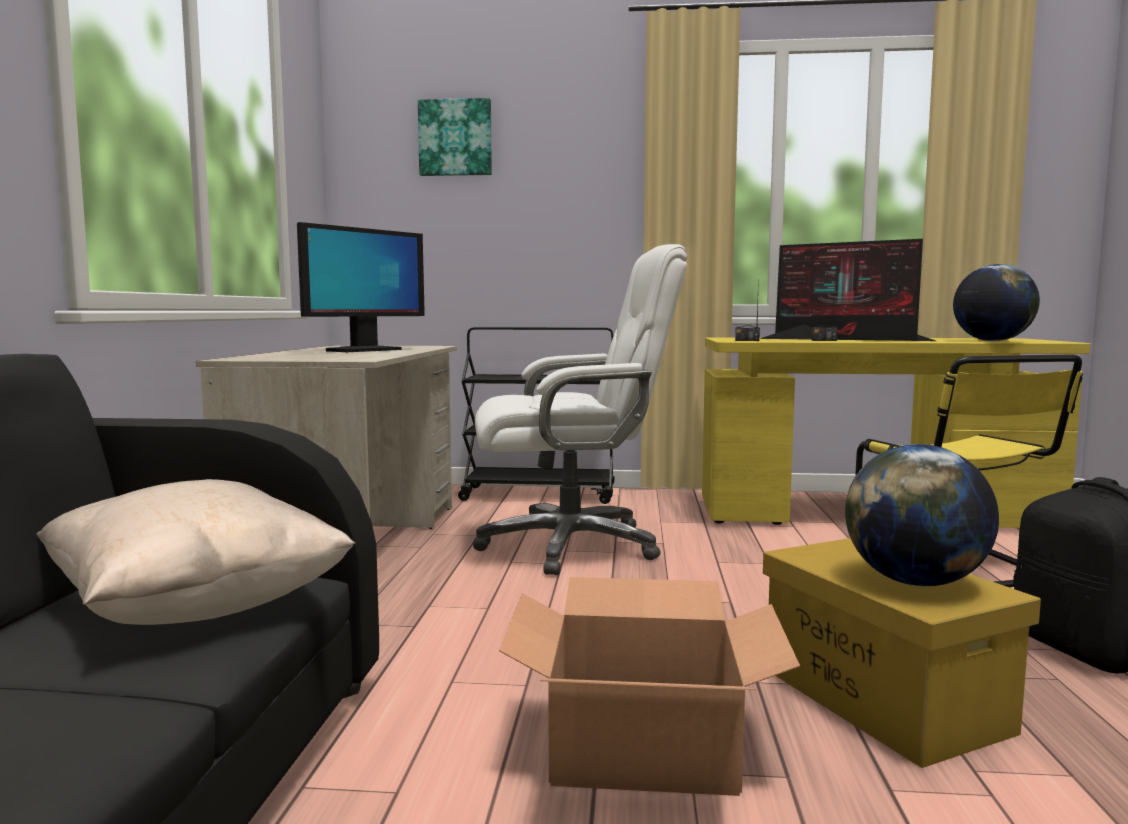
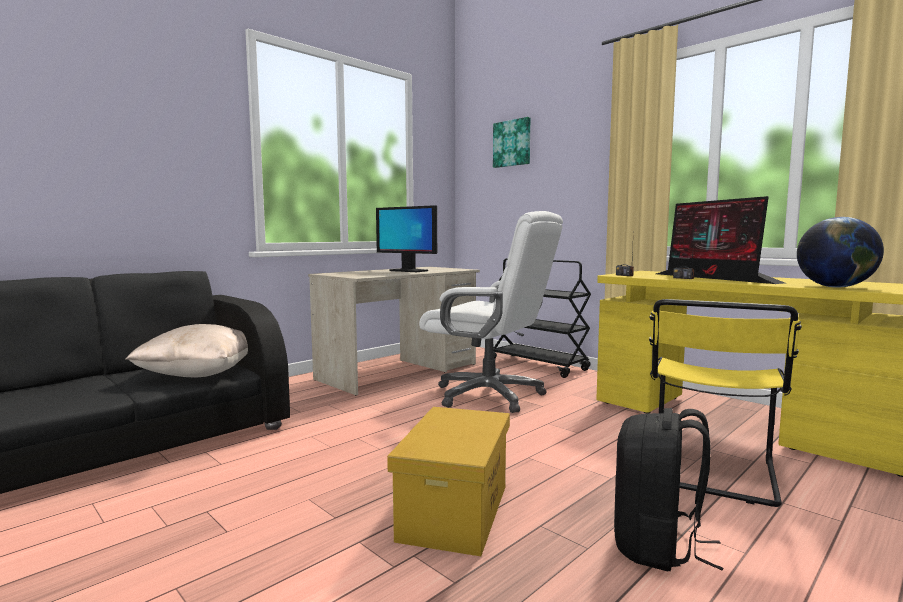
camera: 40 degrees right, 0 degrees up
monitor [297,222,425,352] -> monitor turned 45 degrees clockwise [376,205,437,272]
cardboard box [499,577,800,796] -> none
globe [845,444,999,586] -> none

